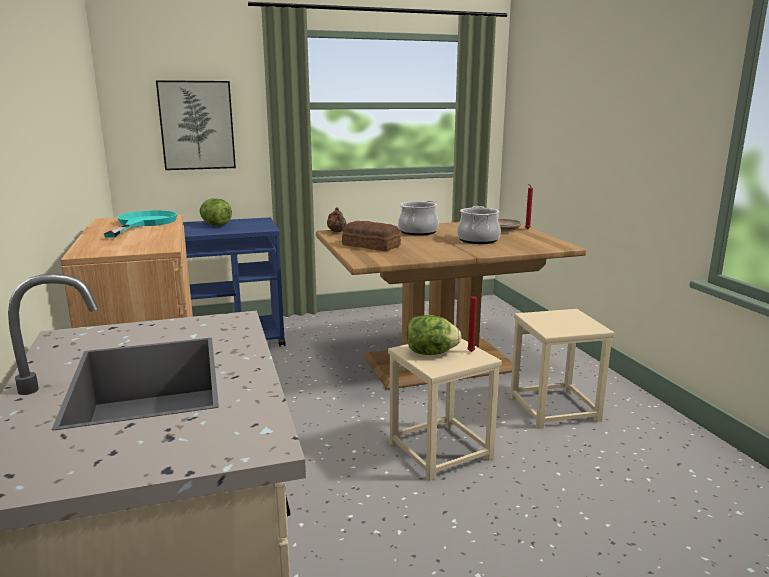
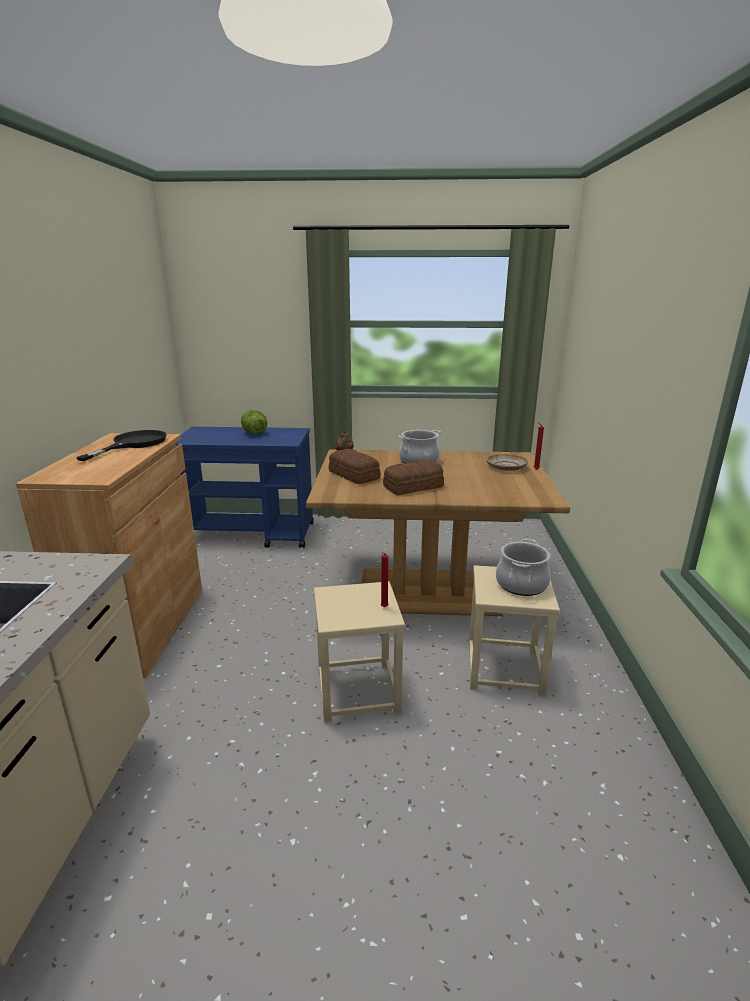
camera: 20 degrees right, 5 degrees up
turquoise frying pan [104,210,178,238] -> black frying pan [76,430,167,461]
picture [156,80,236,170] -> none
lettuce [407,315,461,355] -> none
cooking pot [457,206,501,244] -> cooking pot moved to [496,539,551,596]
none -> bread [383,460,444,495]

